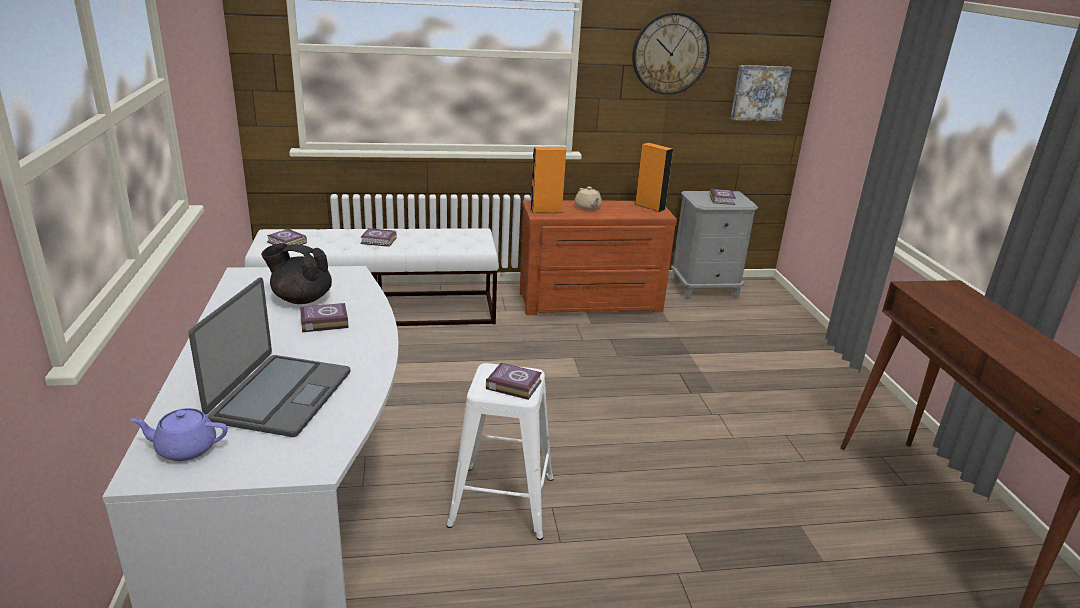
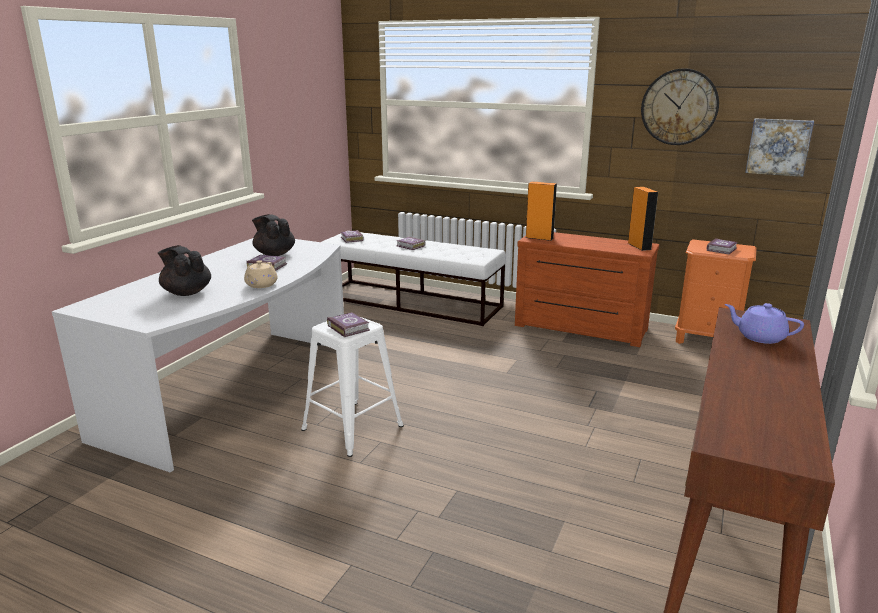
camera: 35 degrees right, 5 degrees down
purple teapot [130,408,228,461] -> purple teapot moved to [725,303,804,344]
laptop [189,278,350,437] -> black teapot [158,245,211,296]
beige teapot [575,187,602,210] -> beige teapot moved to [244,260,277,288]
grey nightstand [671,191,758,299] -> orange nightstand [675,239,757,344]

